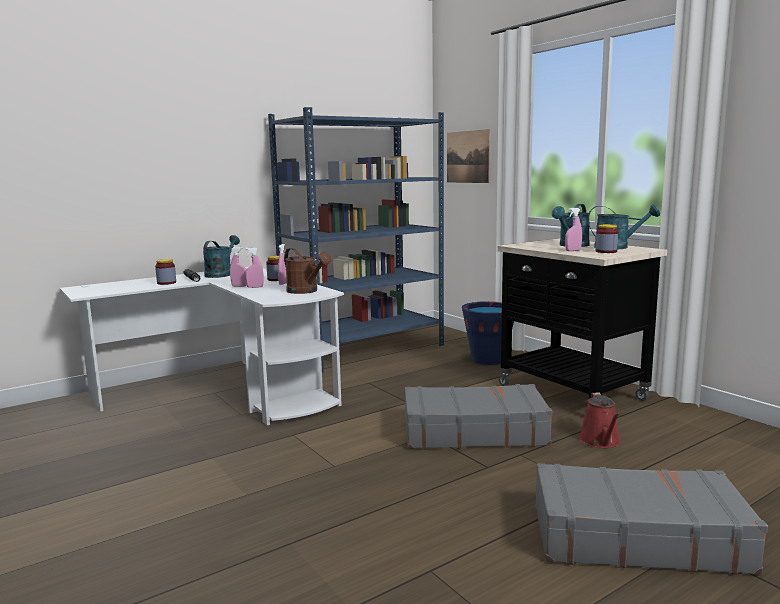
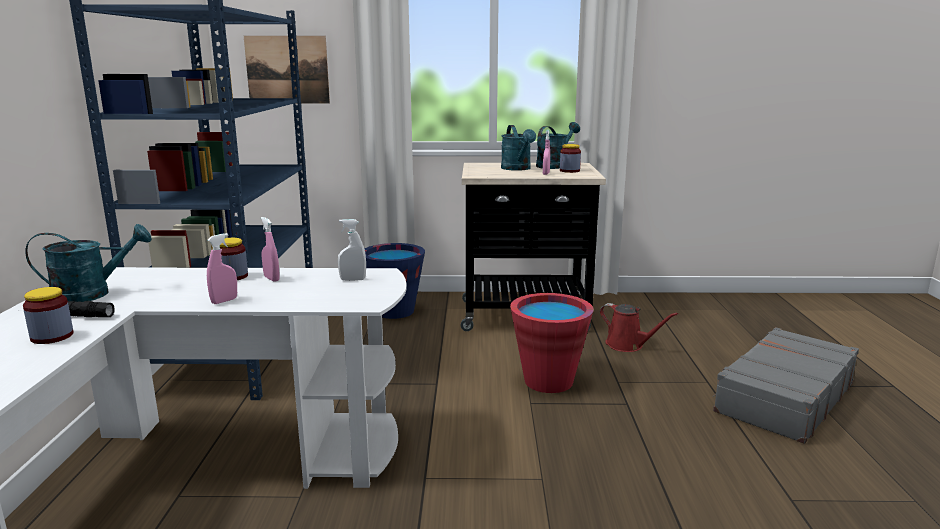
camera: 55 degrees left, 5 degrees up
turquoise watering can [203,235,240,278] -> turquoise watering can turned 105 degrees clockwise [25,224,152,302]
pink spray bottle [245,247,263,288] -> none
brown watering can [284,248,331,294] -> white spray bottle [338,219,366,281]
grey suitcase [405,384,553,449] -> red bucket [510,293,594,393]

